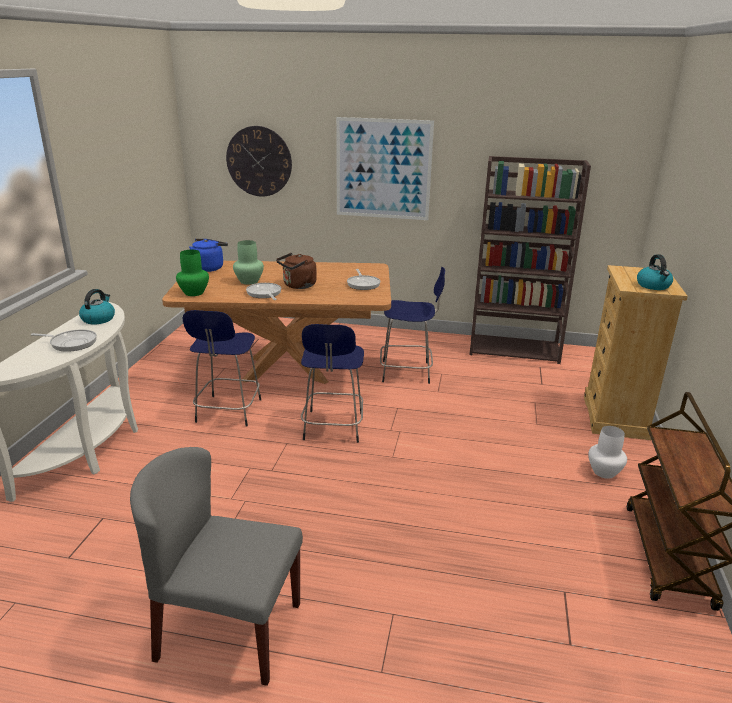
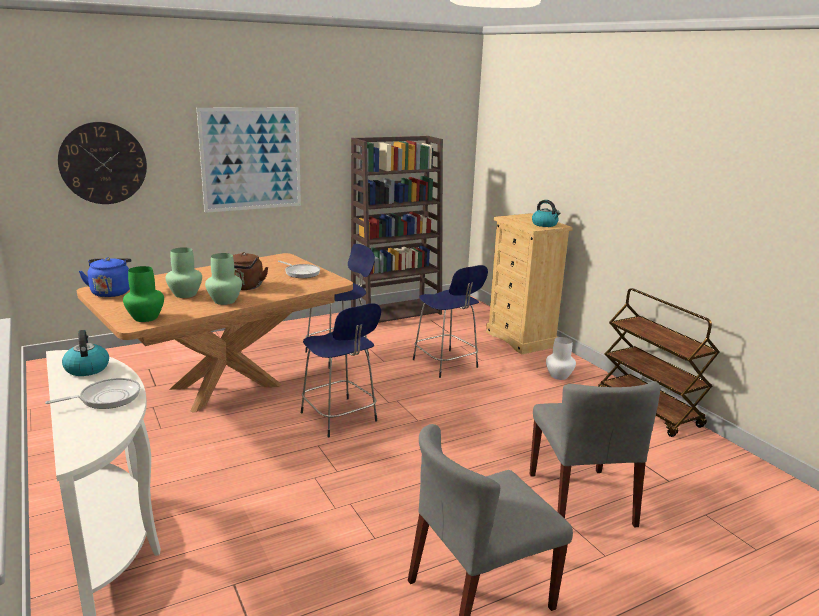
camera: 40 degrees left, 5 degrees down
blue stool [183,310,261,427] -> blue stool moved to [413,265,488,378]
frying pan [246,283,281,300] -> green vase [205,253,242,305]
none -> grey chair [529,381,661,527]

